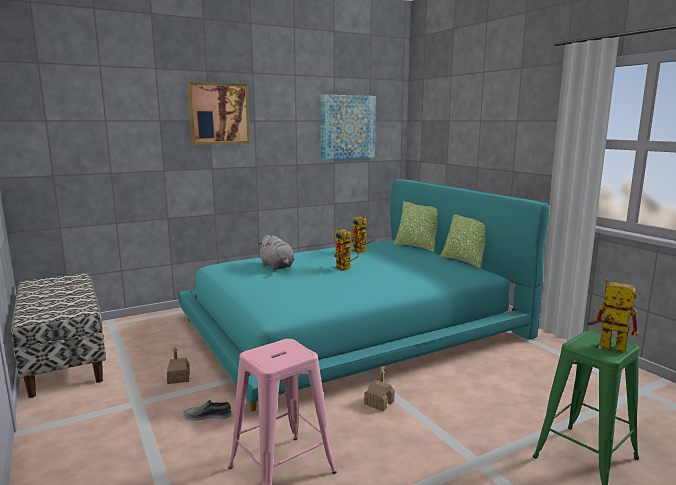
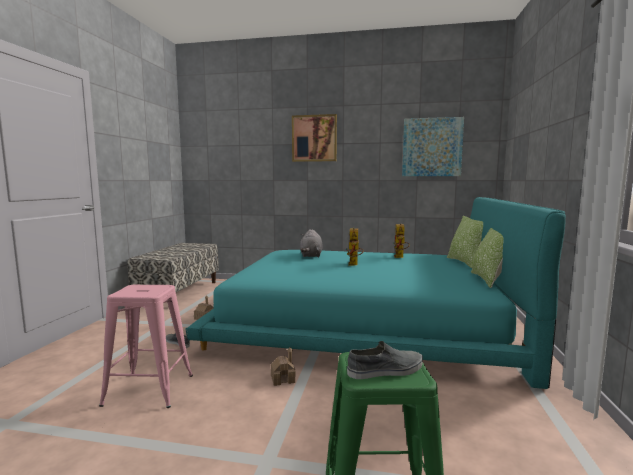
camera: 40 degrees right, 5 degrees down
toy robot [587,279,639,352] -> grey shoe [347,341,423,379]

